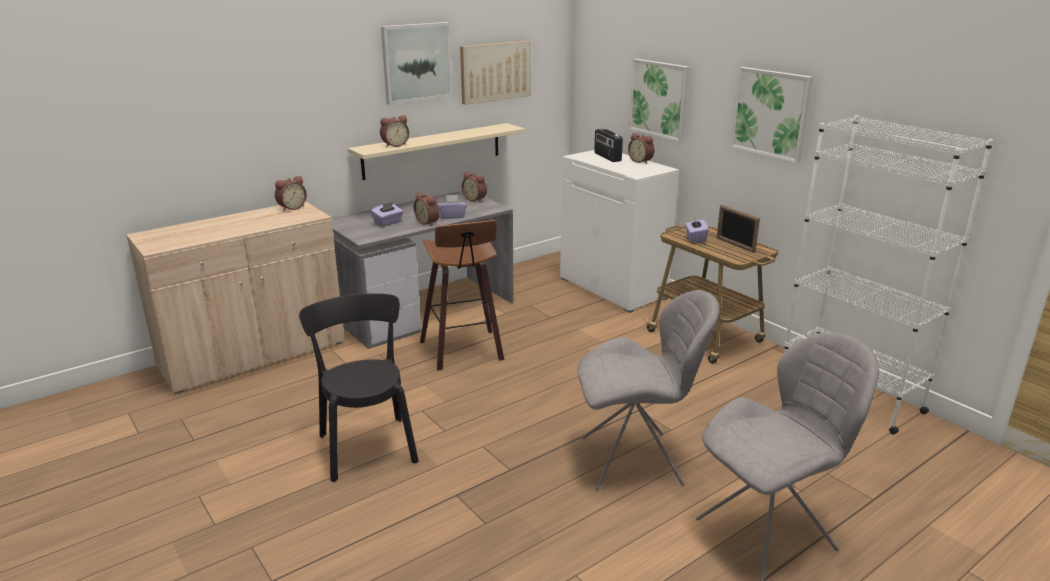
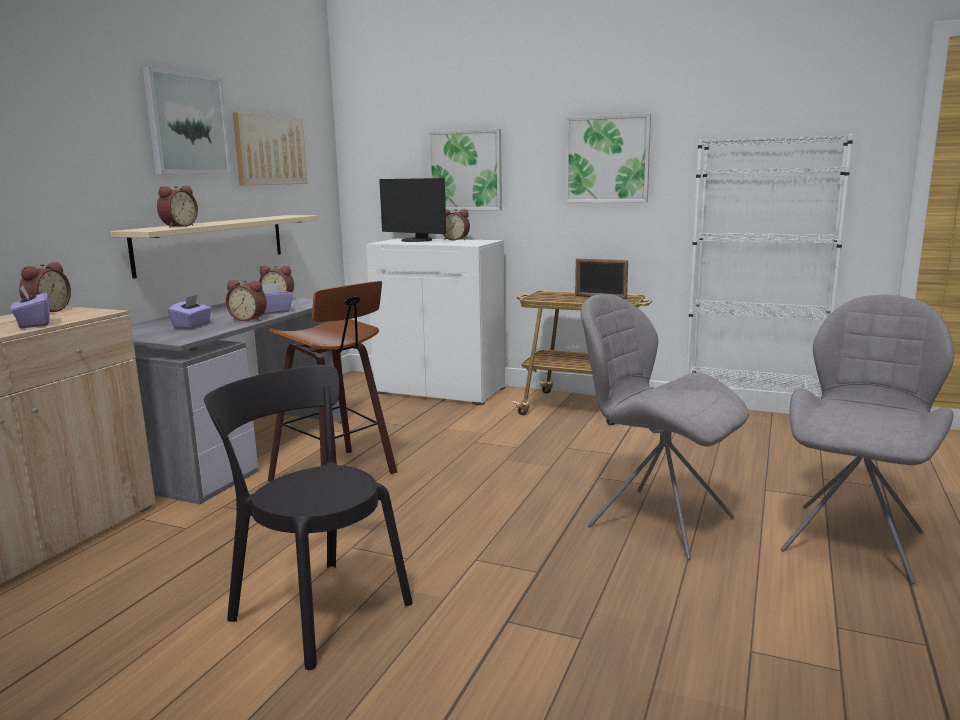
camera: 30 degrees left, 10 degrees down
grey chair [578,290,720,491] -> grey chair turned 105 degrees counterclockwise [581,294,749,560]
radio [594,129,623,162] -> monitor [379,178,446,242]
purple tissue box [685,217,709,243] -> purple tissue box moved to [10,285,50,328]

